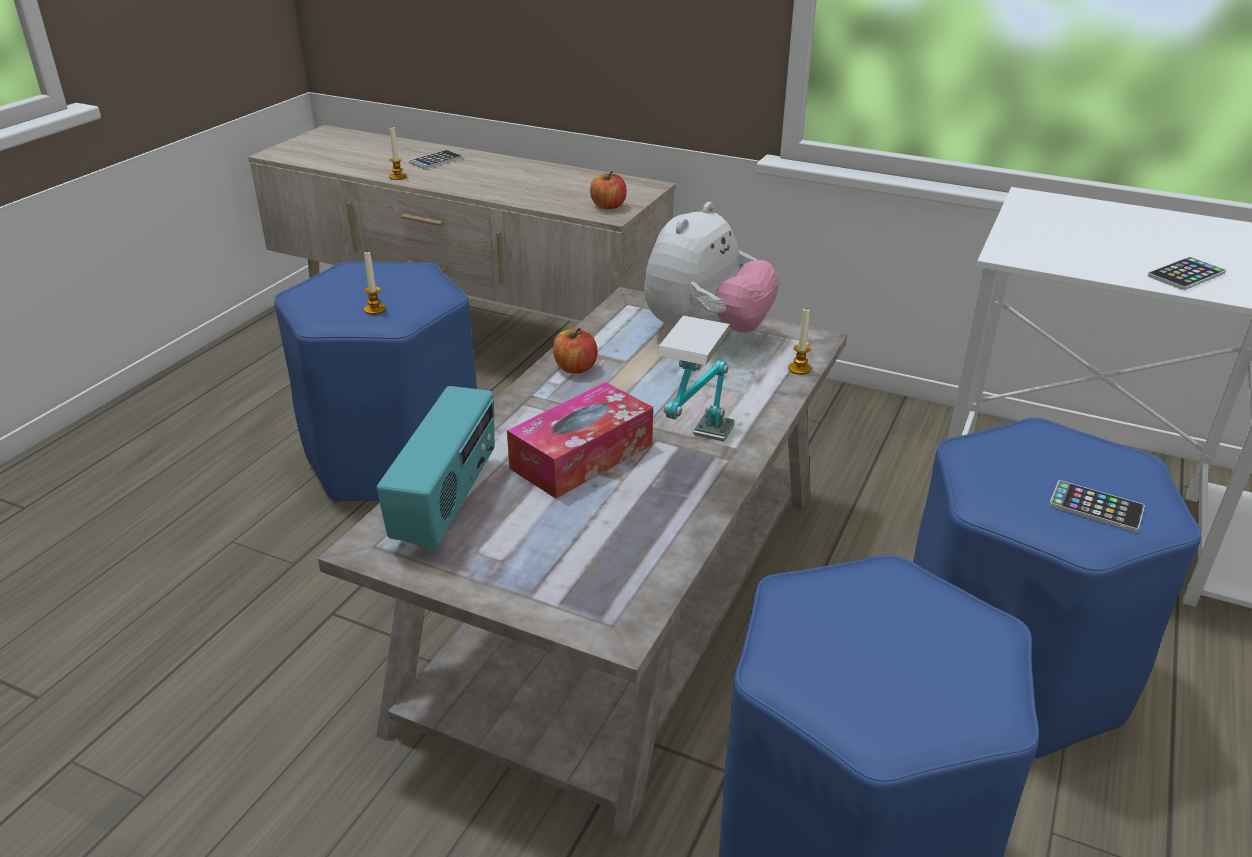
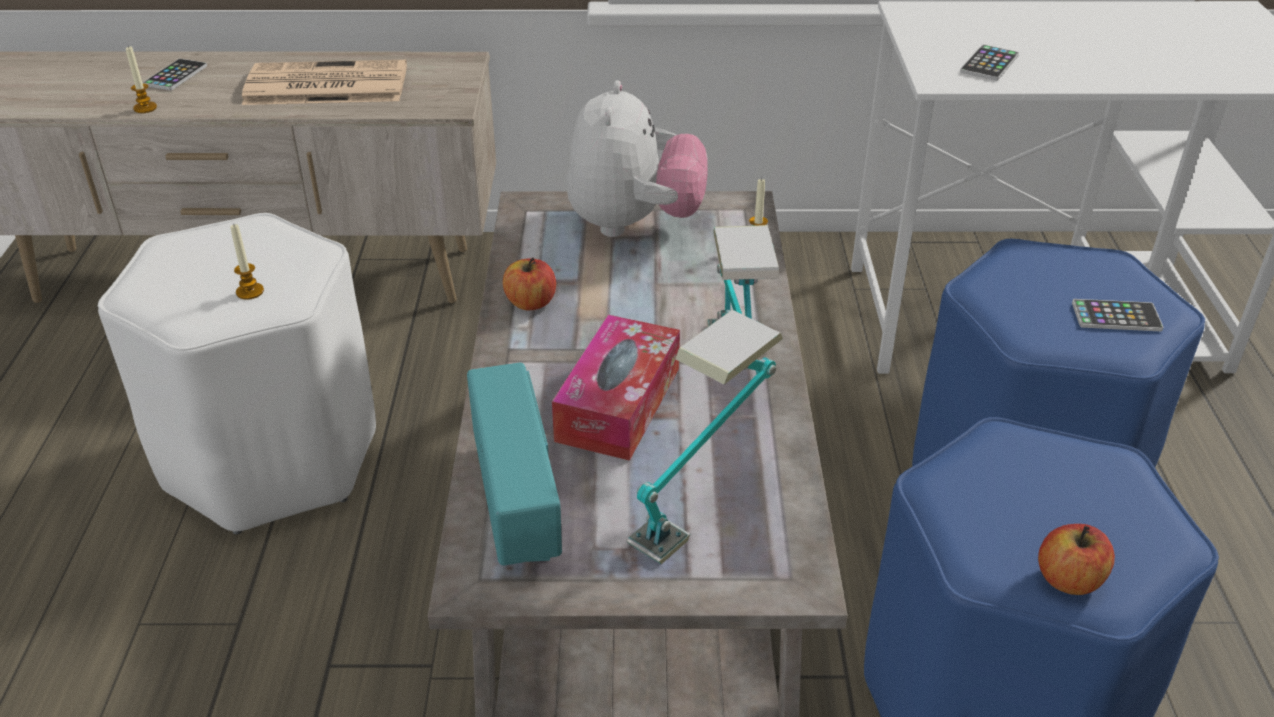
camera: 25 degrees left, 5 degrees up
blue stool [274,262,477,503] -> white stool [98,213,376,534]
apple [590,171,627,209] -> apple moved to [1038,524,1115,595]
phone [1148,257,1226,290] -> phone moved to [960,44,1019,81]
none -> newspaper [242,60,407,105]
none -> table lamp [627,310,783,564]

